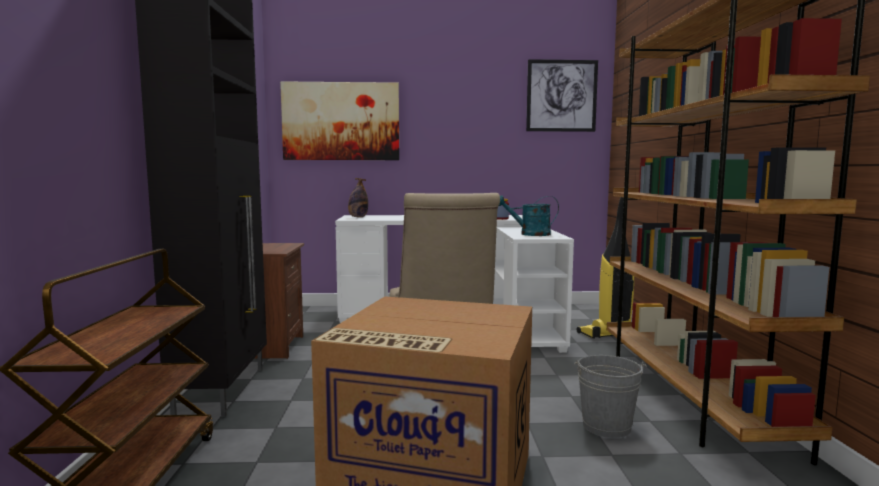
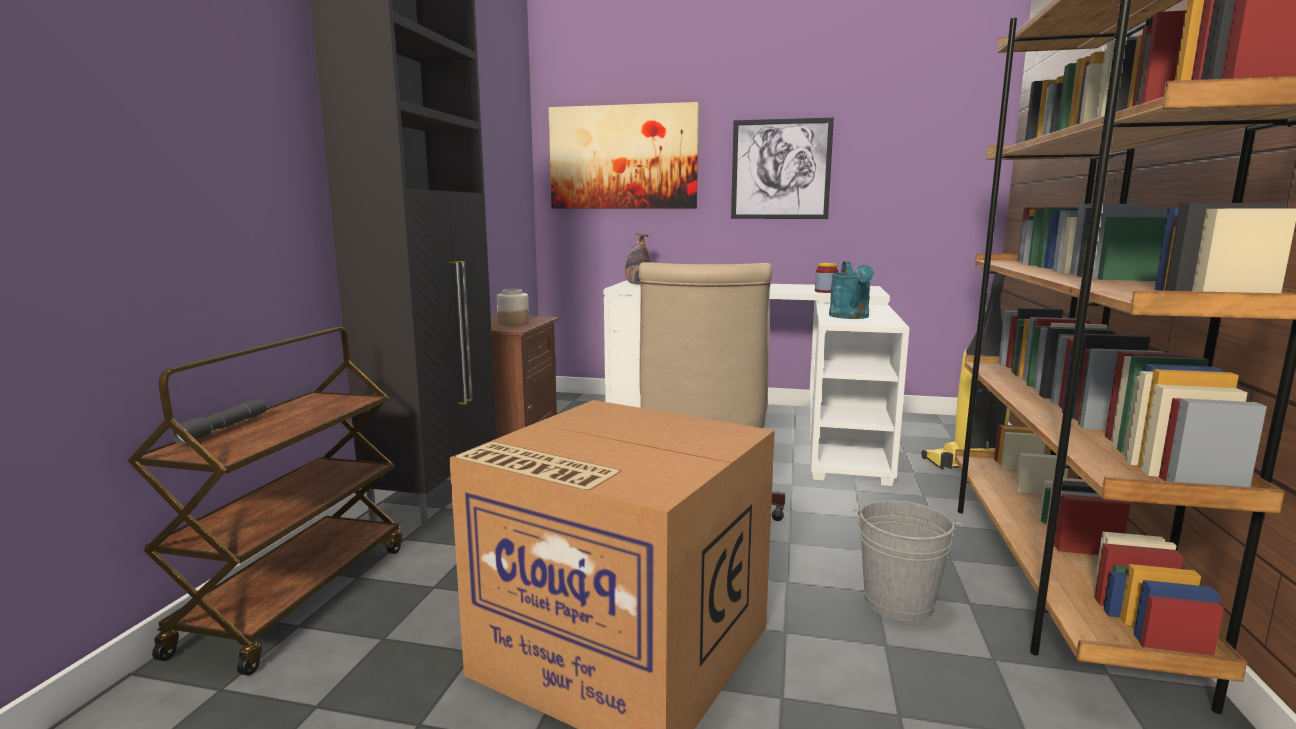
camera: 15 degrees right, 5 degrees up
turquoise watering can [498,195,559,236] -> turquoise watering can turned 105 degrees counterclockwise [829,261,874,319]
picture [526,59,598,132] -> picture moved to [731,118,834,219]
none -> grey flashlight [171,399,266,445]
none -> jar [497,289,529,326]

